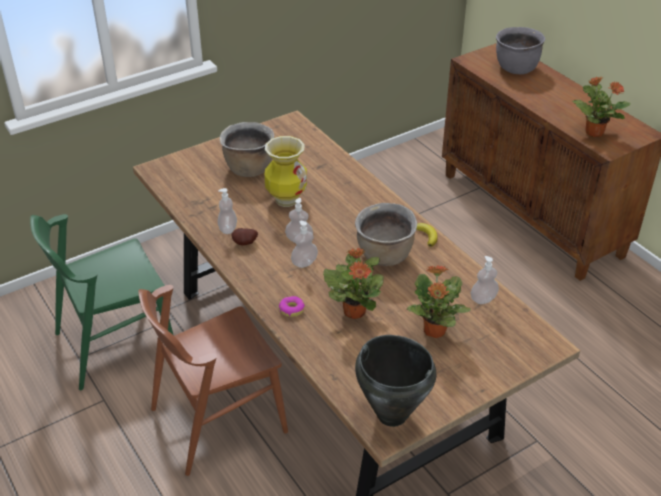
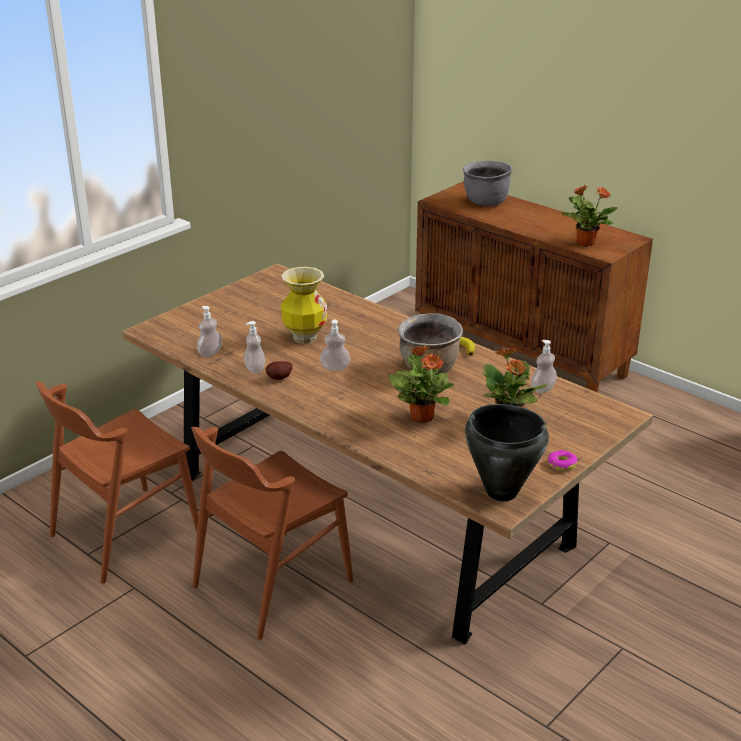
camera: 15 degrees left, 10 degrees down
green chair [30,214,174,390] -> brown chair [35,381,199,584]
brown cooking pot [220,122,274,177] -> none
donut [279,296,305,317] -> donut moved to [548,450,577,471]
soap dispenser [291,221,318,268] -> soap dispenser moved to [197,306,222,357]

